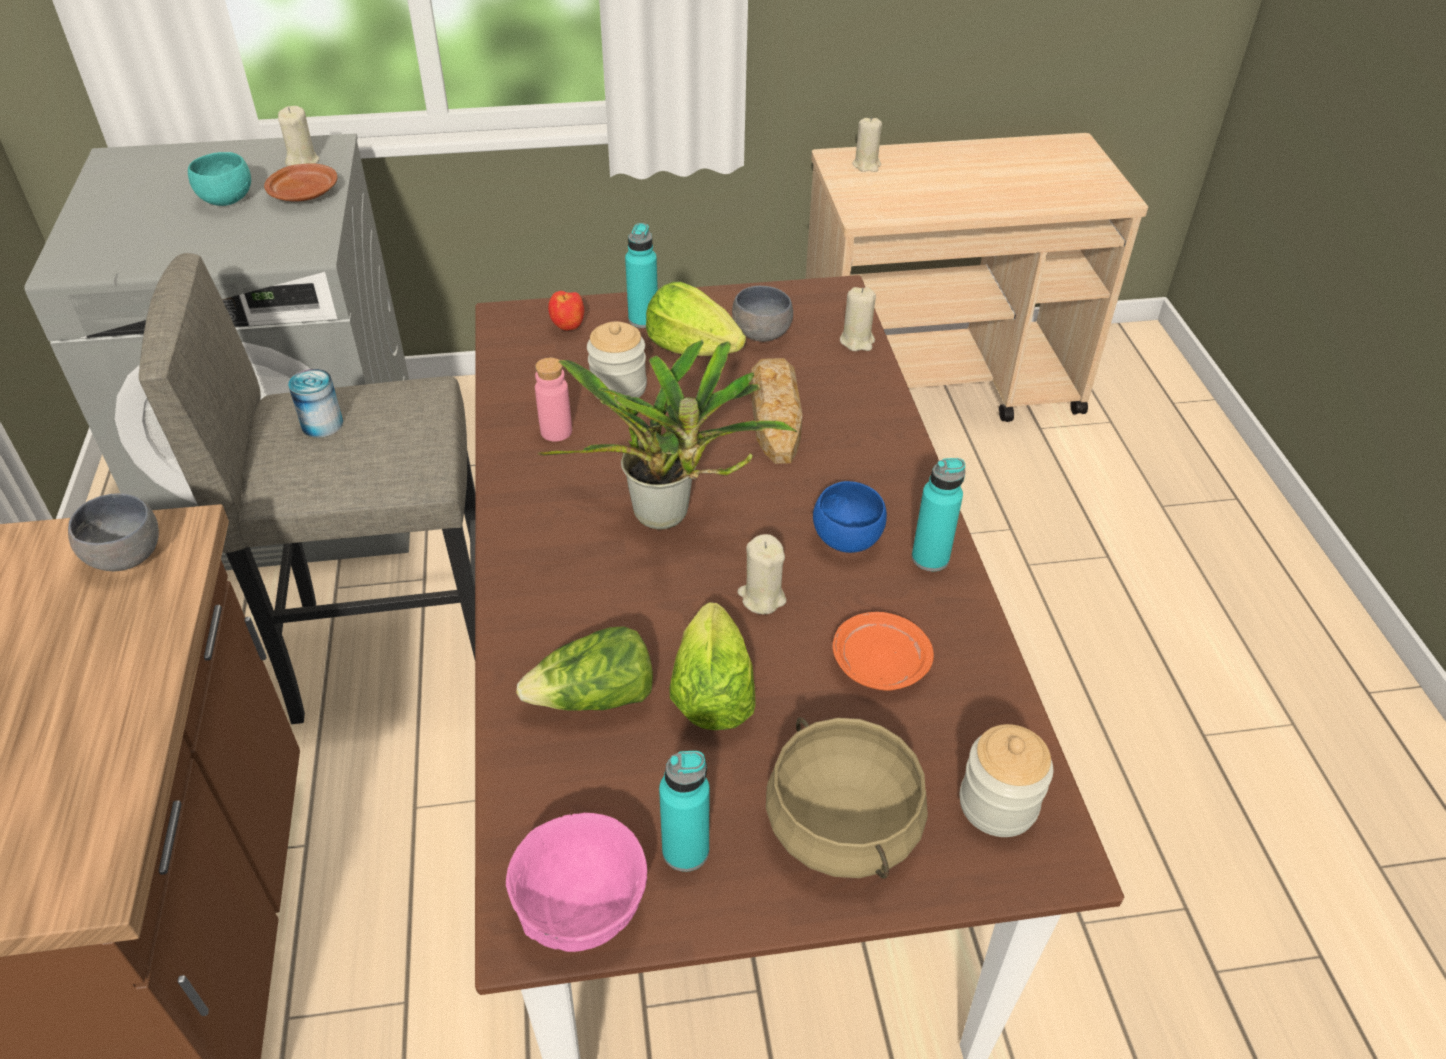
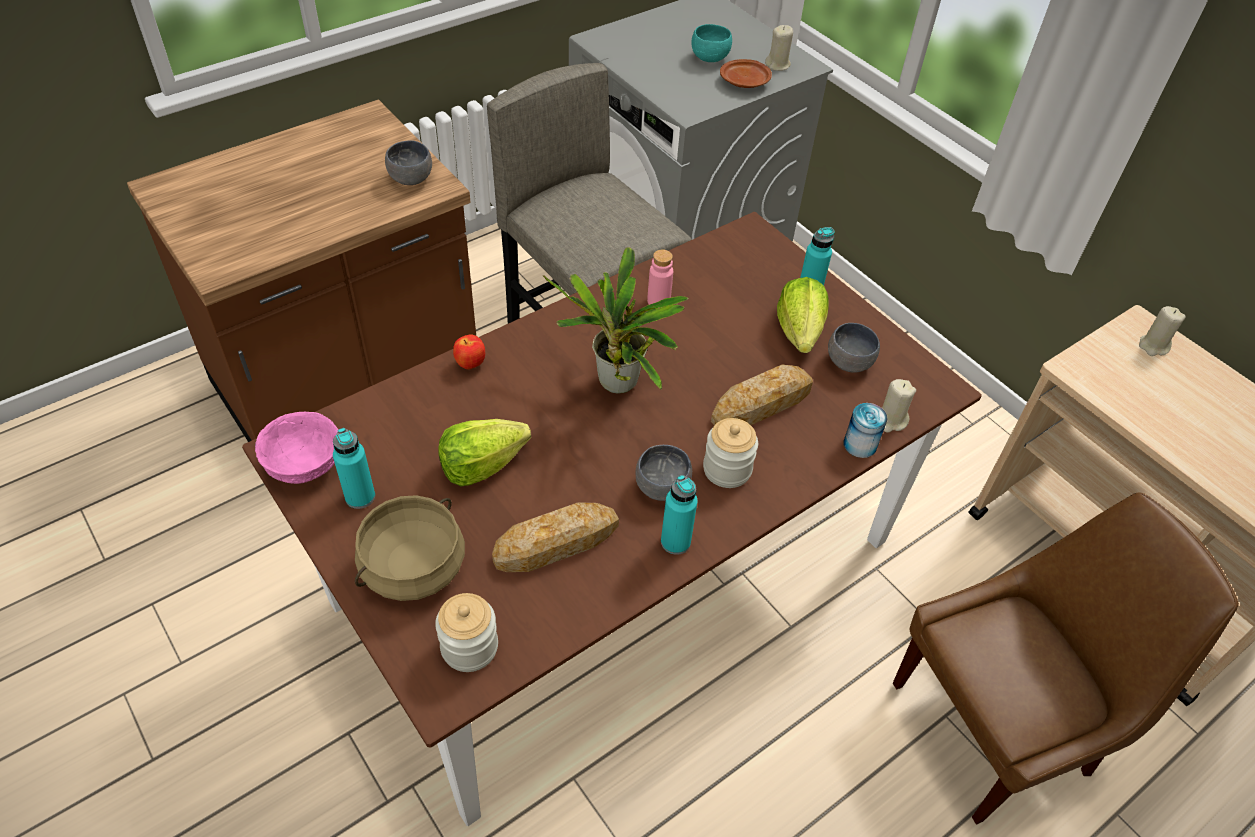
camera: 60 degrees right, 5 degrees up
can [288,369,343,438] -> can moved to [843,403,887,458]
lettuce [516,626,653,711] -> none
apple [548,291,584,331] -> apple moved to [453,334,485,369]
jar [587,322,647,400] -> jar moved to [703,418,758,488]
beige candle [737,534,786,614] -> none
blue bowl [813,481,887,553] -> grey bowl [636,445,692,501]
orange plate [833,612,934,691] -> bread [492,502,619,572]
none -> brown chair [893,492,1239,824]

